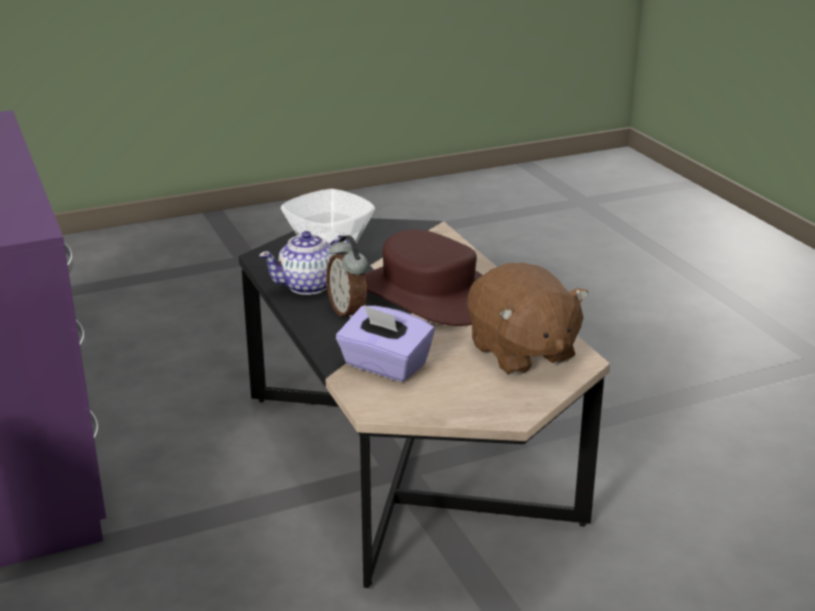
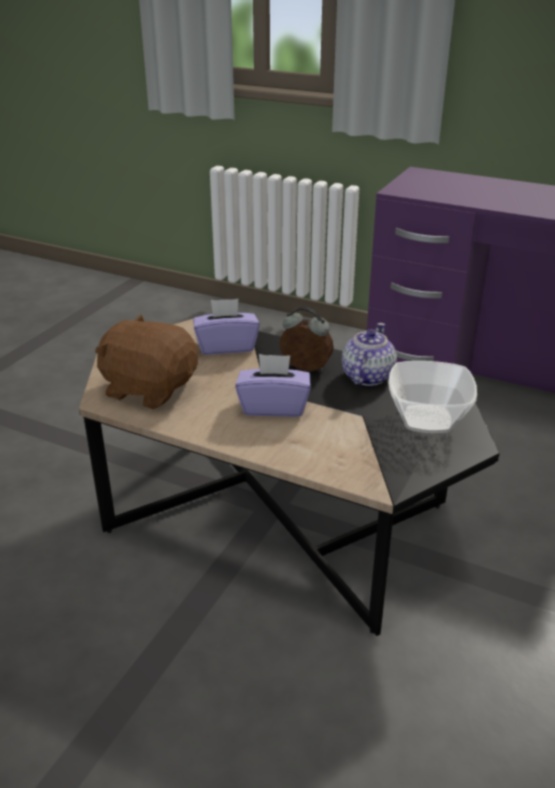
camera: 140 degrees right, 5 degrees up
brown hat [365,229,483,326] -> purple tissue box [235,354,311,417]

